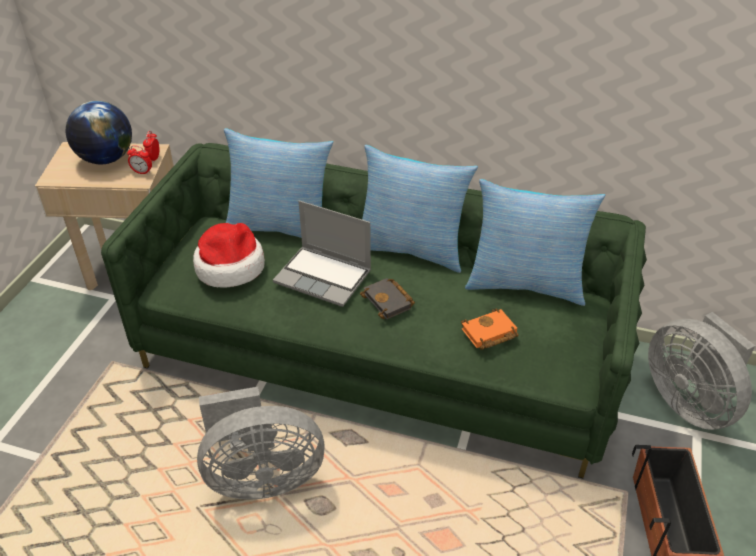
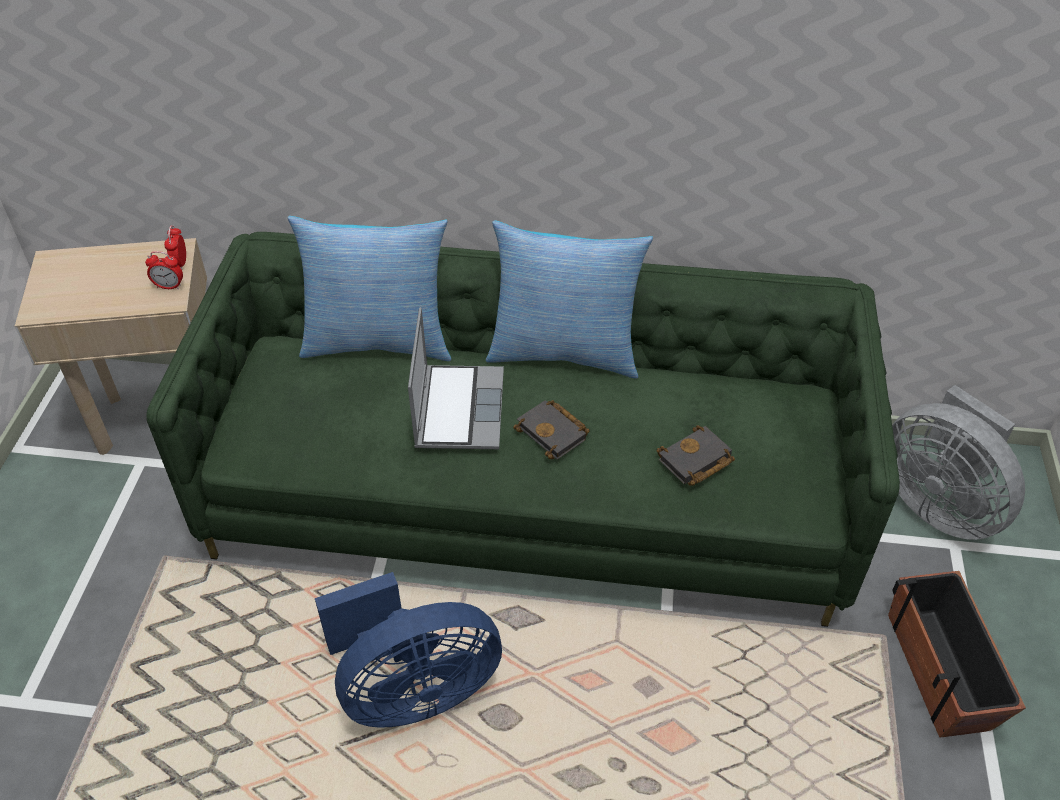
camera: 10 degrees left, 5 degrees up
globe [66,101,132,164] -> none
hat [193,223,265,288] -> none
grey fan [197,387,324,499] -> blue fan [315,572,502,728]
laptop [273,201,371,307] -> laptop turned 105 degrees counterclockwise [408,307,504,449]
orange book [461,309,519,349] -> black book [657,425,735,486]
pillow [465,179,605,306] -> none

